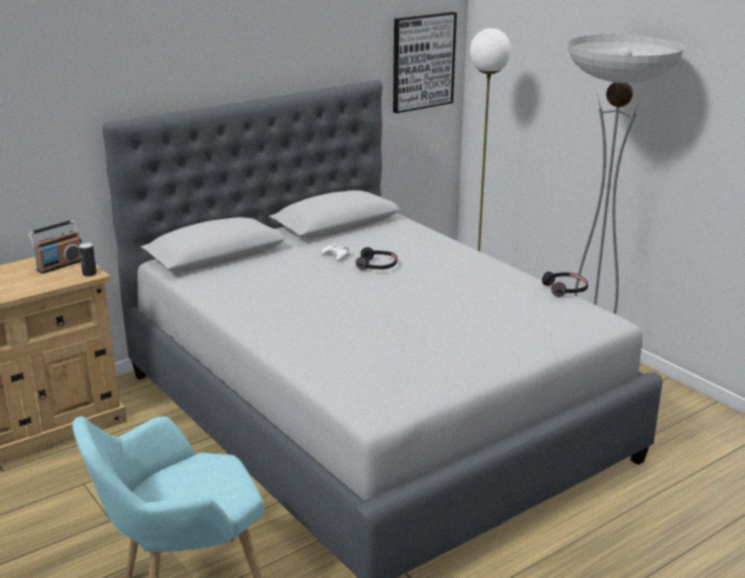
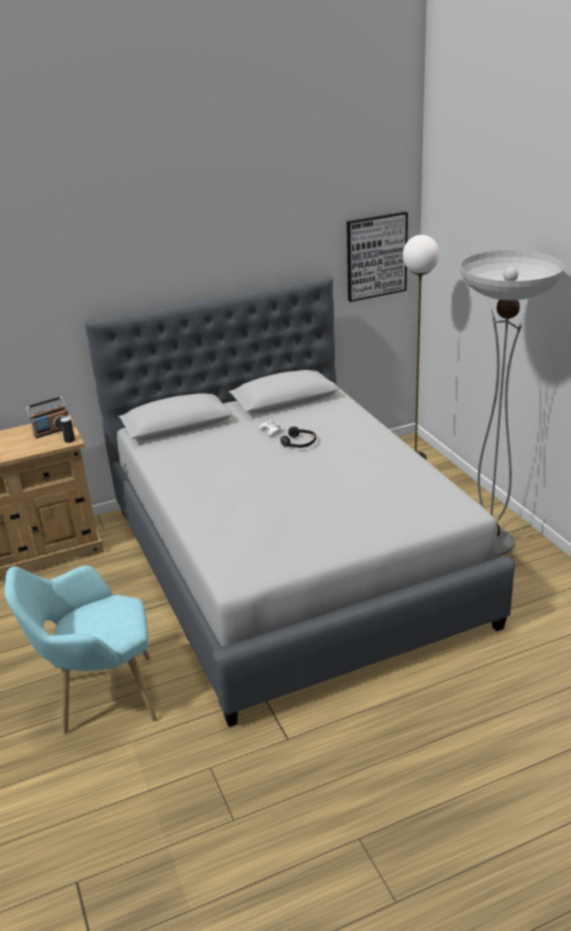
camera: 15 degrees right, 5 degrees up
black headphones [542,271,588,297] -> none

